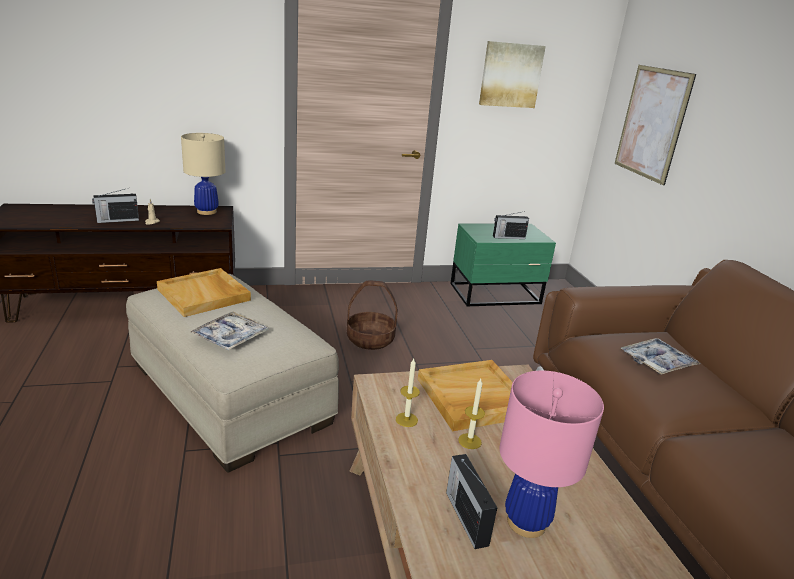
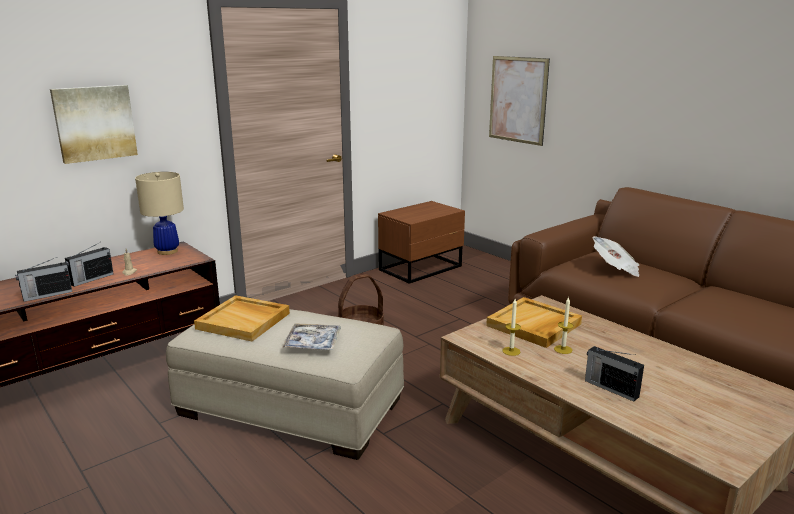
camera: 25 degrees left, 5 degrees down
green nightstand [450,223,556,306] -> brown nightstand [378,201,465,284]
picture [479,41,546,108] -> picture moved to [50,85,138,164]
radio [493,211,529,239] -> radio moved to [15,257,72,302]
pink table lamp [499,371,604,538] -> none
tray [620,338,700,374] -> newspaper [592,236,639,277]

